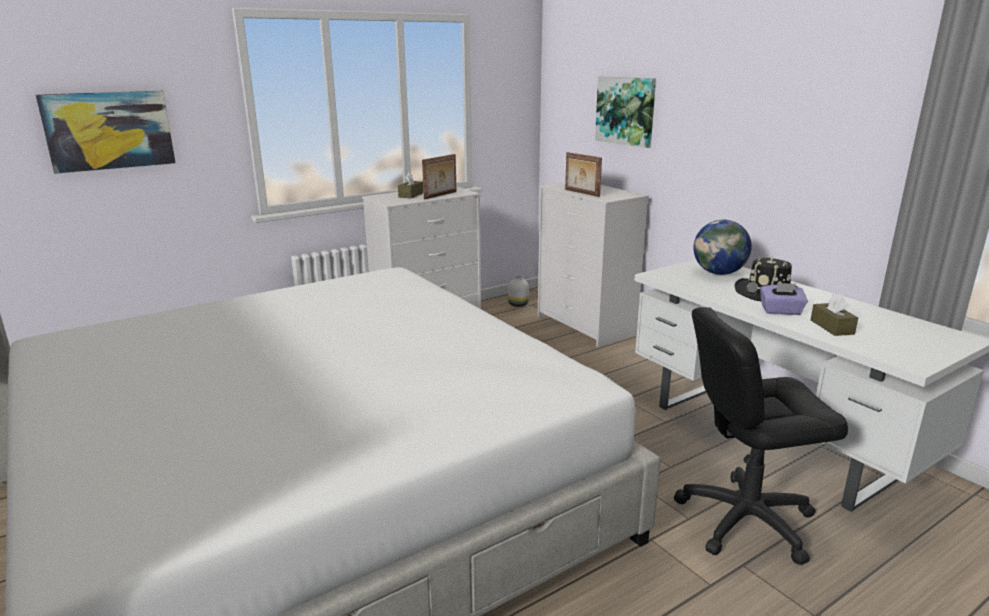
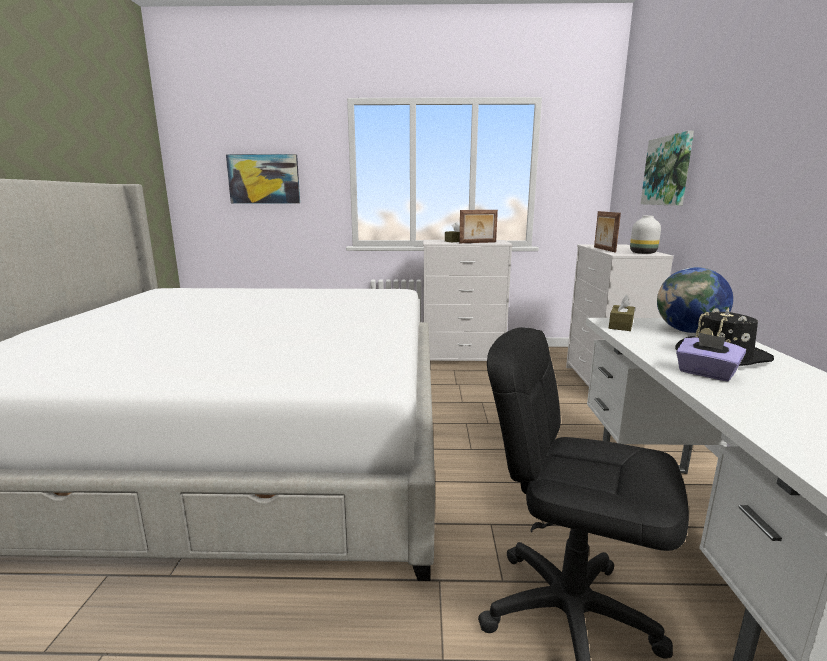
camera: 35 degrees right, 5 degrees down
white vase [508,276,529,307] -> white vase moved to [630,216,661,254]
brown tissue box [811,294,858,336] -> brown tissue box moved to [609,294,635,331]

